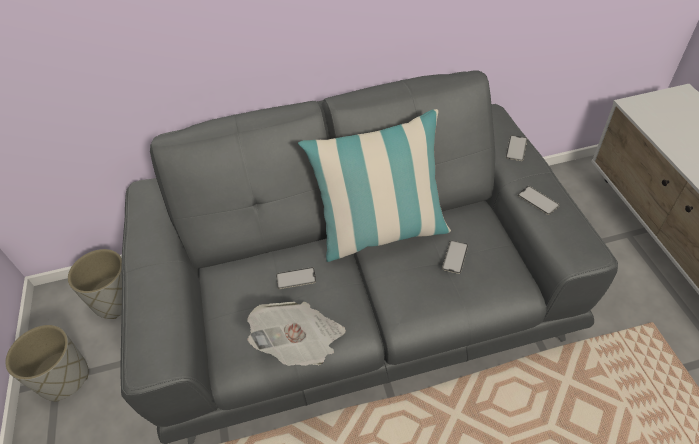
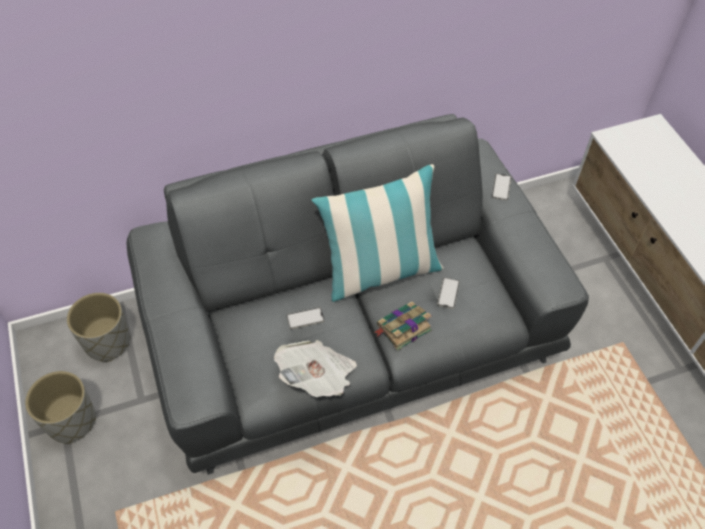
camera: 10 degrees left, 5 degrees up
phone [518,186,560,215] -> none
none -> book [374,302,432,351]

